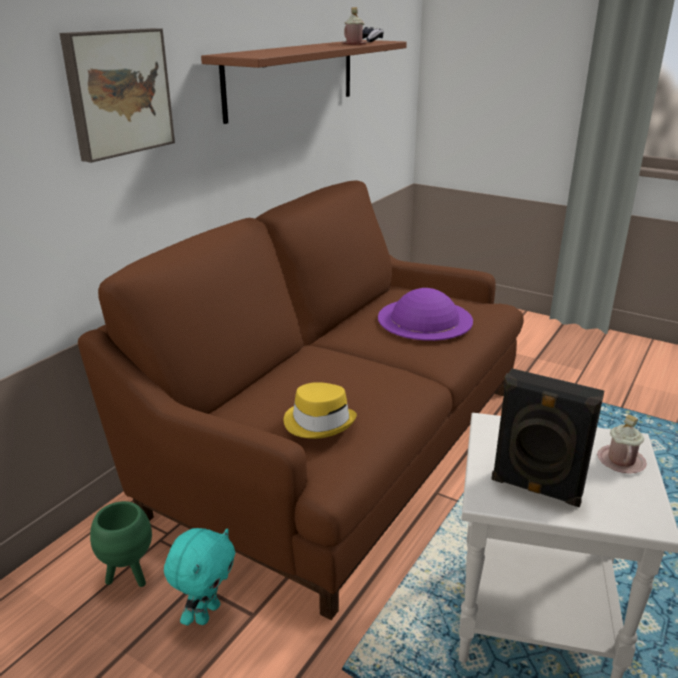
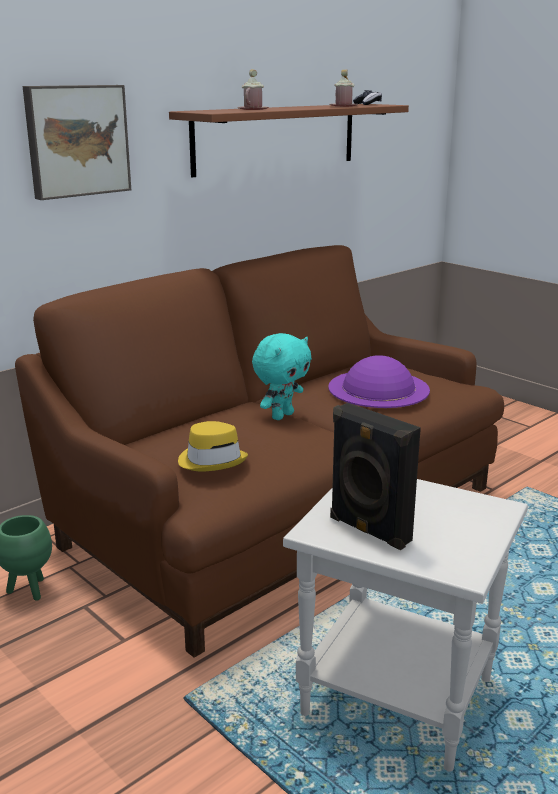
camera: 15 degrees right, 5 degrees down
turquoise plush toy [164,528,236,625] -> turquoise plush toy moved to [252,333,312,420]
pink mug [597,414,647,473] -> pink mug moved to [237,69,269,110]

